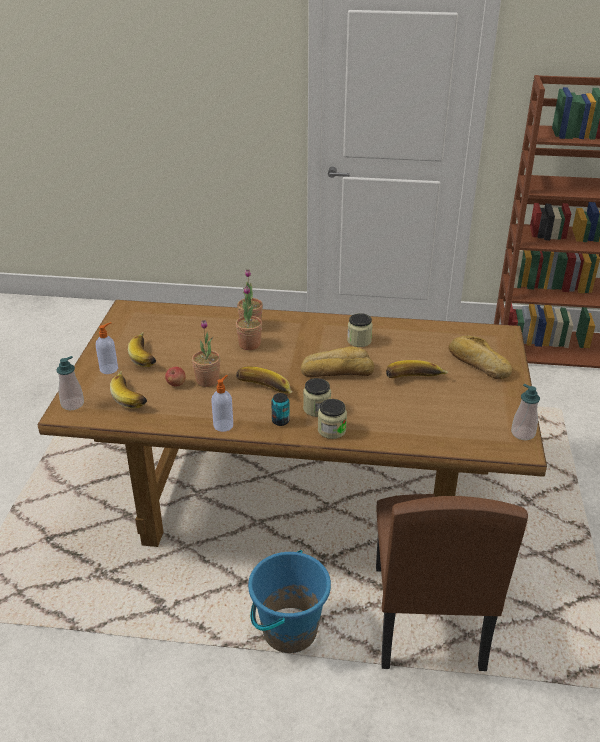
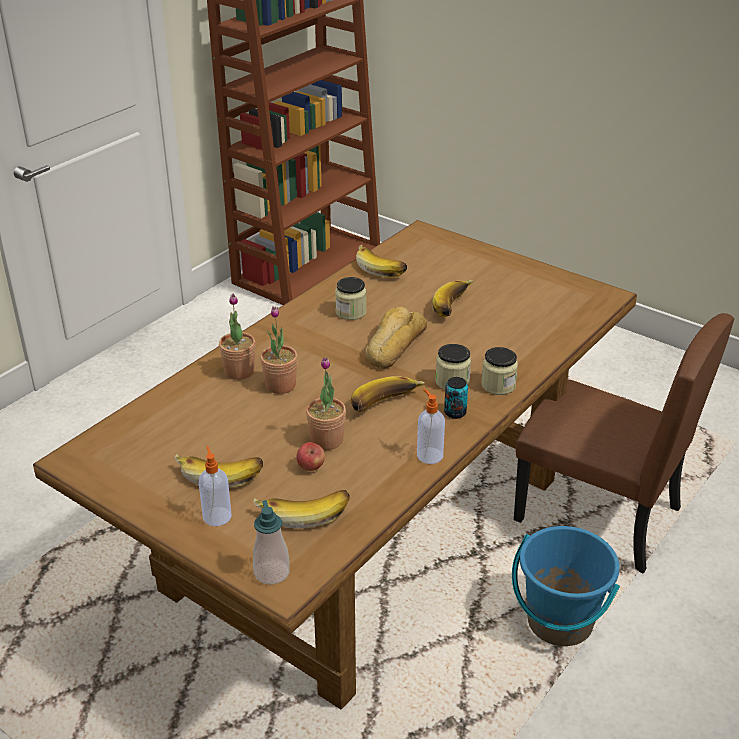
camera: 60 degrees left, 0 degrees up
bread [449,335,512,379] -> none
soap dispenser [511,384,540,440] -> none
none -> banana [356,245,407,278]

